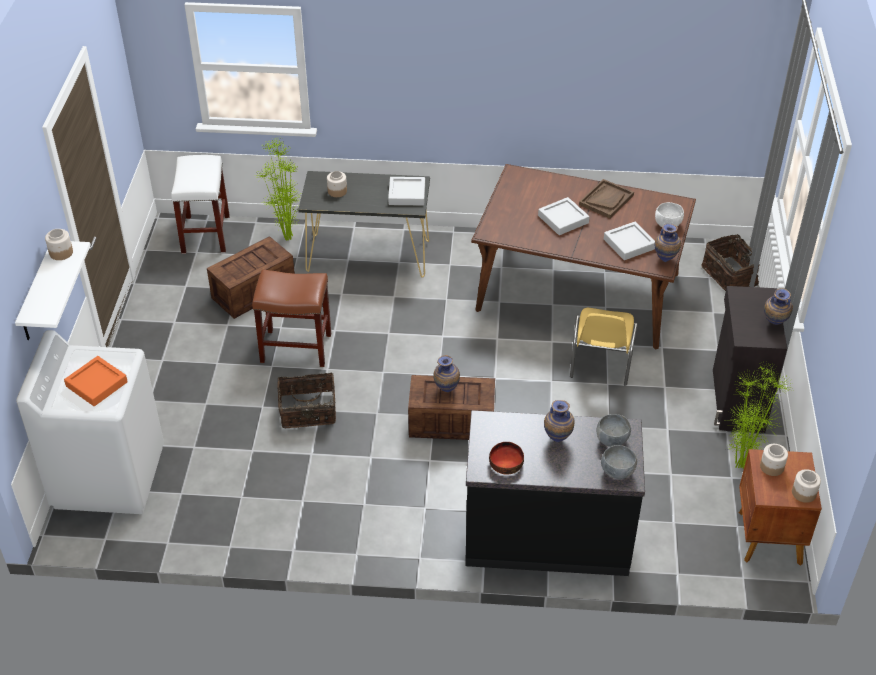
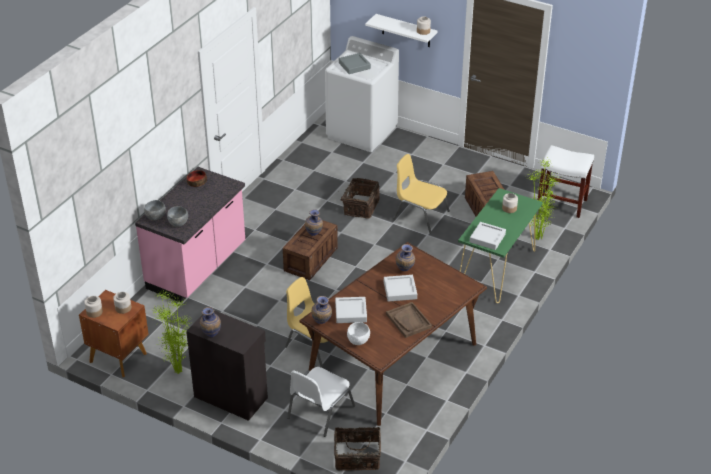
camera: 115 degrees right, 5 degrees down
orange tray [64,356,128,406] -> grey tray [339,53,371,74]
brown stool [252,269,331,367] -> yellow chair [393,154,450,233]
black console table [298,171,430,278] -> green console table [458,188,543,303]
black counter [465,410,645,576] -> pink counter [135,167,245,302]
vase [544,400,575,442] -> vase moved to [396,244,415,271]
none -> white chair [287,367,355,437]

